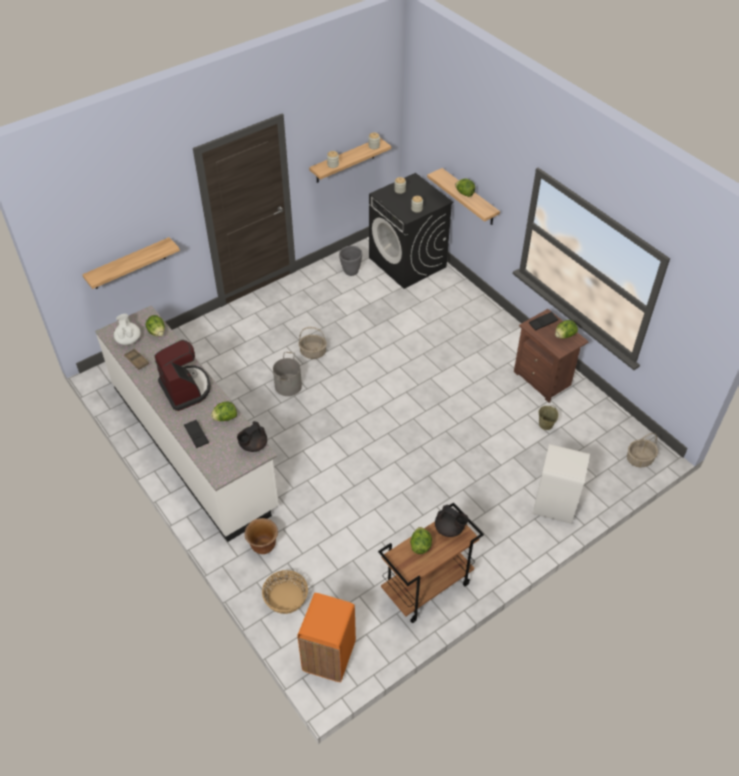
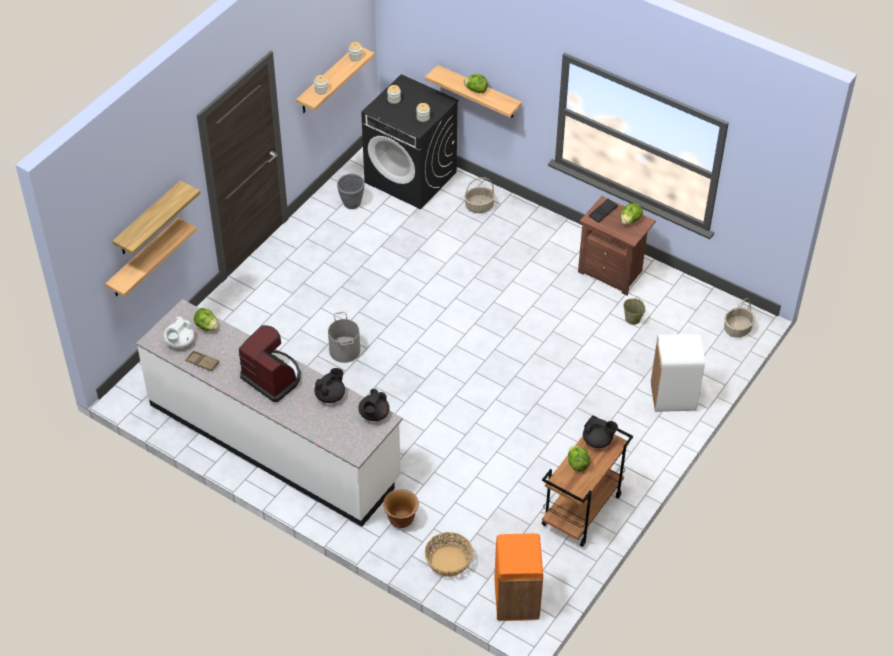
camera: 20 degrees left, 0 degrees up
white teapot [114,314,141,345] -> white teapot turned 120 degrees counterclockwise [164,317,194,348]
black tray [184,420,209,448] -> none
lettuce [211,402,237,421] -> black teapot [314,368,345,403]
basket [299,327,327,359] -> basket moved to [464,177,495,213]
none -> shelf [112,181,200,254]

